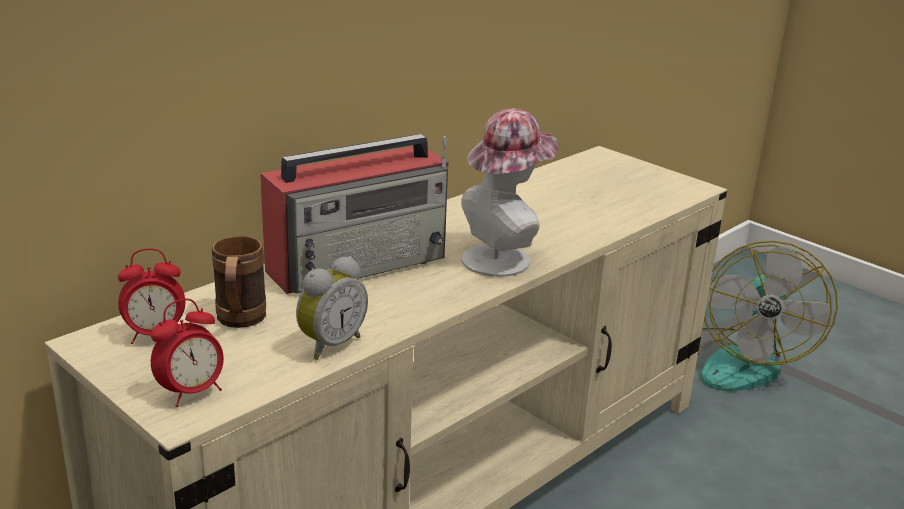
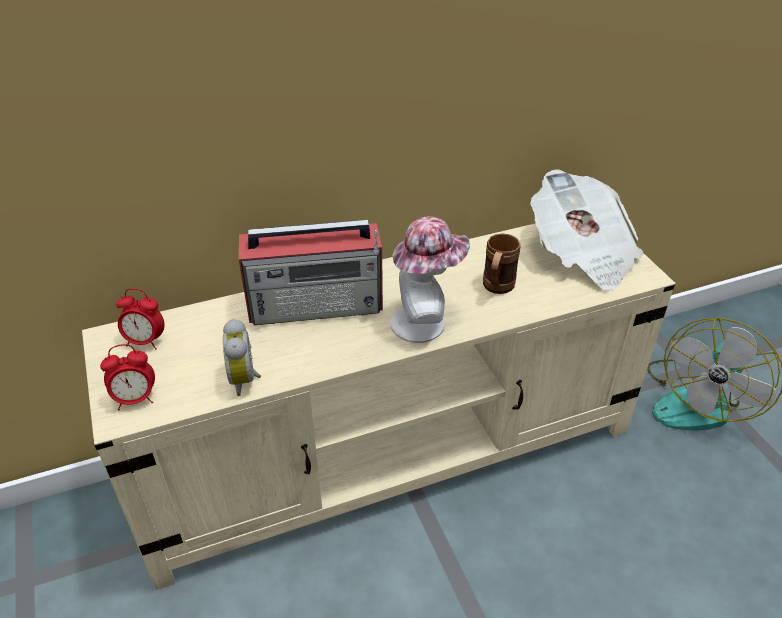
camera: 25 degrees right, 15 degrees up
brown mug [212,235,266,328] -> brown mug moved to [483,234,521,294]
alarm clock [296,256,368,360] -> alarm clock turned 105 degrees clockwise [223,319,261,396]
none -> newspaper [530,169,644,291]

